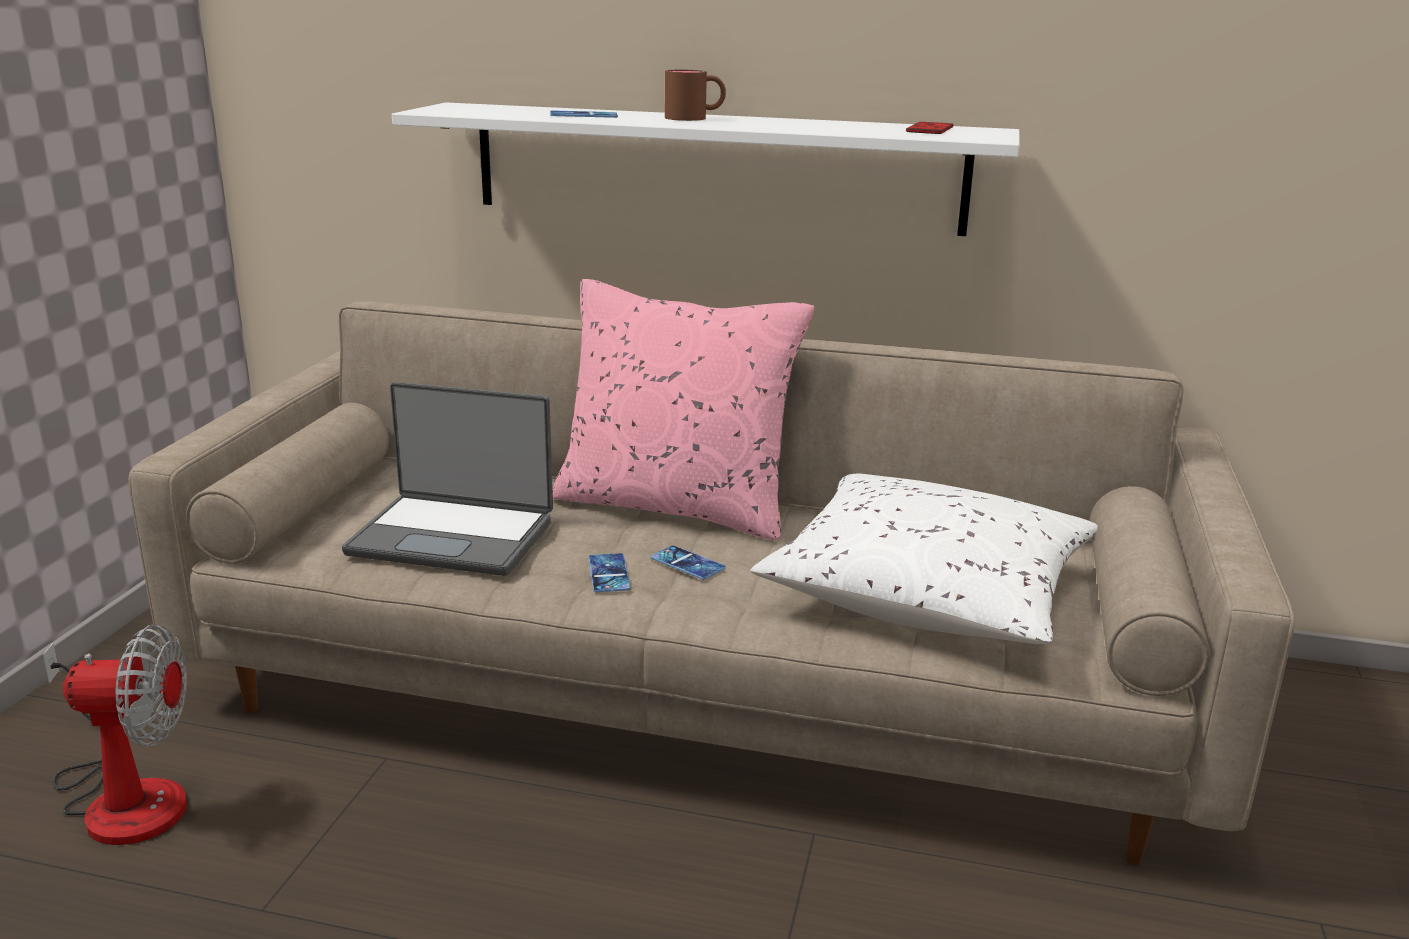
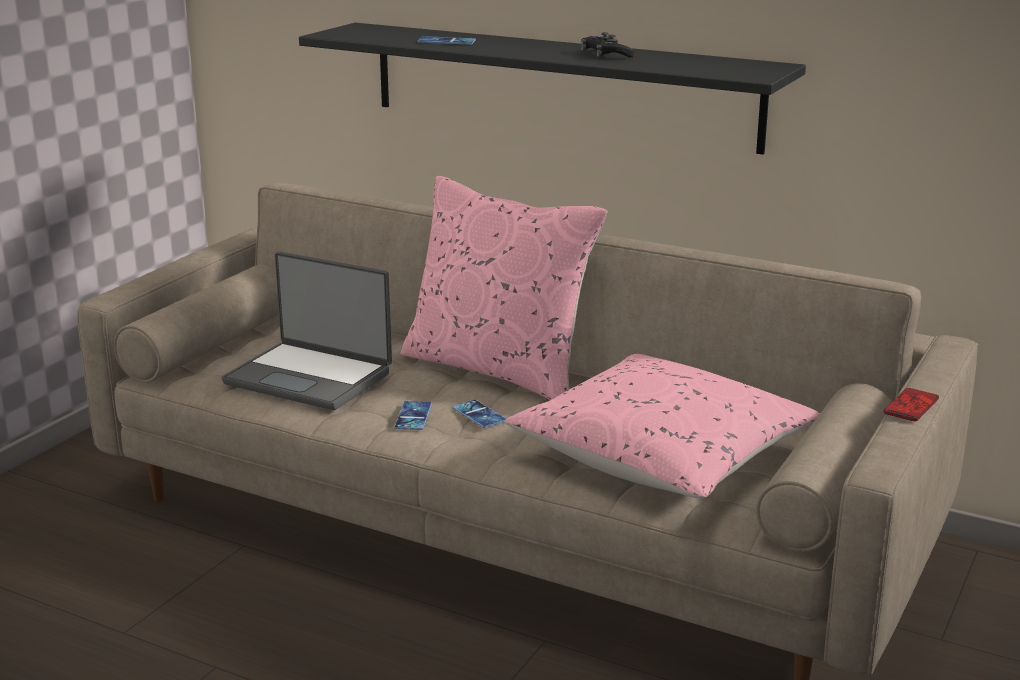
camera: 15 degrees right, 0 degrees up
fan [43,624,187,845] -> none
white shelf [392,102,1019,236] -> black shelf [299,23,806,155]
brown mug [665,70,726,121] -> none
white pillow [750,474,1098,644] -> pink pillow [504,354,820,499]
phone [906,122,953,134] -> phone moved to [884,388,939,421]
none -> black game controller [581,32,634,57]

